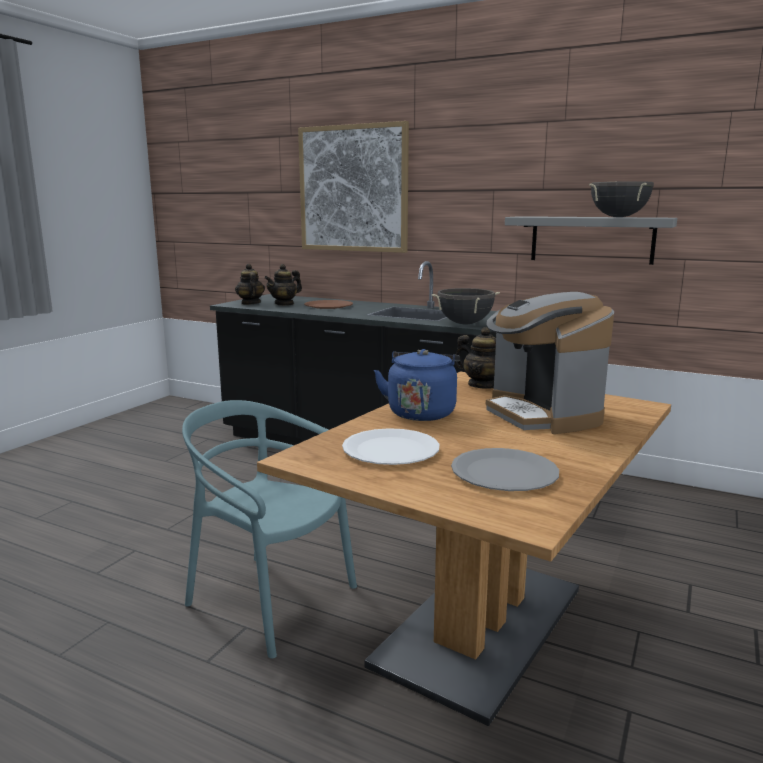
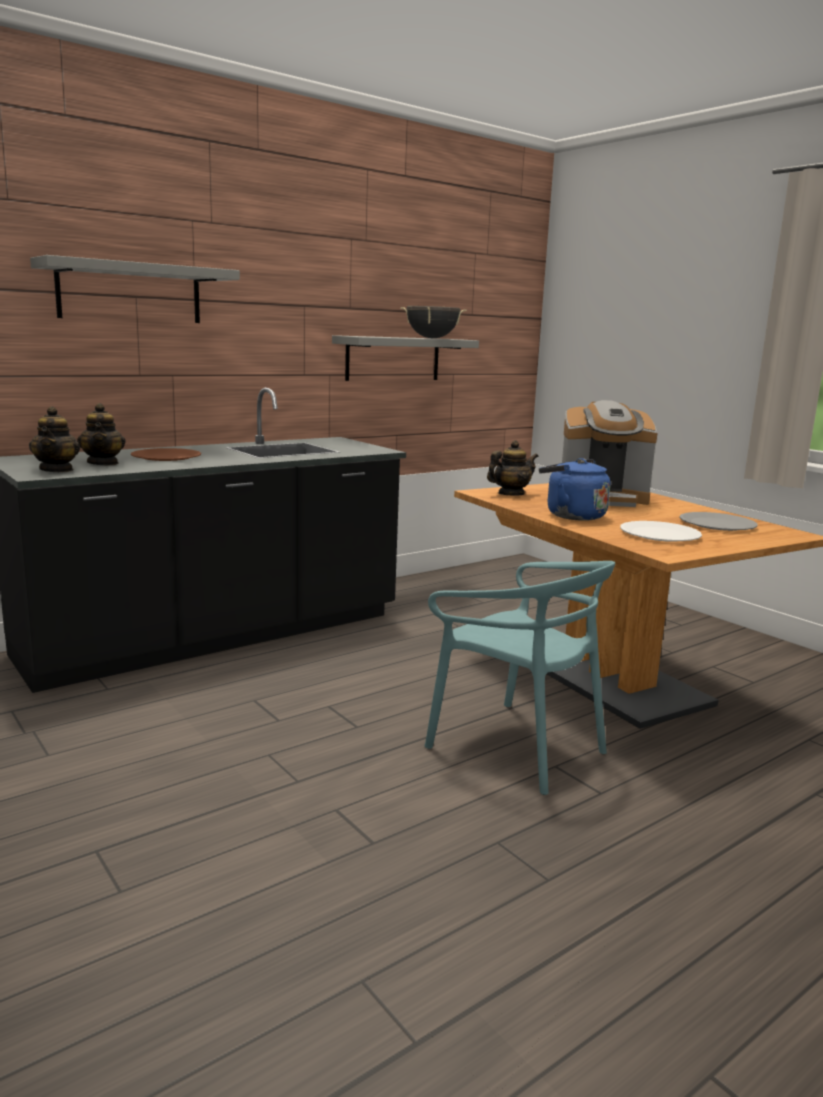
camera: 65 degrees left, 0 degrees up
turquoise chair [182,400,357,658] -> turquoise chair turned 105 degrees counterclockwise [424,561,615,795]
teapot [235,264,265,305] -> teapot turned 105 degrees counterclockwise [29,406,80,472]
picture [298,121,409,253] -> grey shelf [30,255,240,323]
black cooking pot [432,288,500,324] -> none

